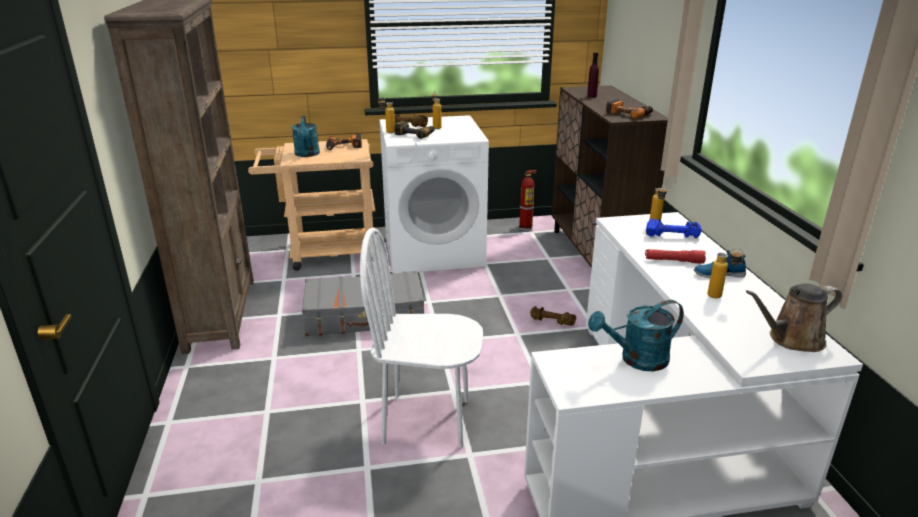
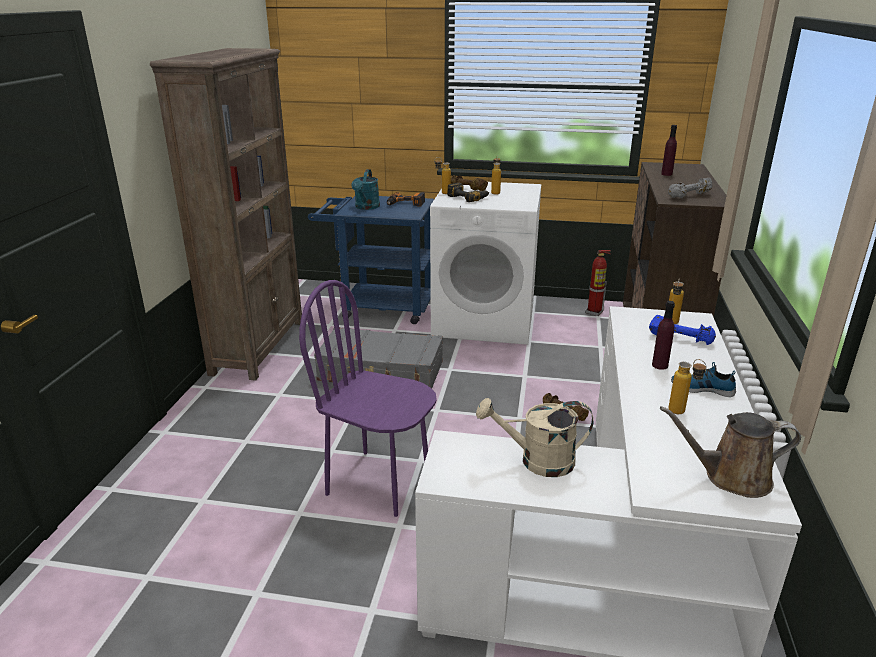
camera: 20 degrees right, 0 degrees up
beige cart [248,139,375,271] -> blue cart [308,196,434,324]
white chair [360,228,483,447] -> purple chair [299,280,437,517]
turquoise watering can [588,300,684,371] -> beige watering can [476,398,594,477]
power drill [606,99,653,119] -> grey dumbbell [668,178,713,198]
red flashlight [645,249,706,264] -> purple bottle [652,301,675,370]

